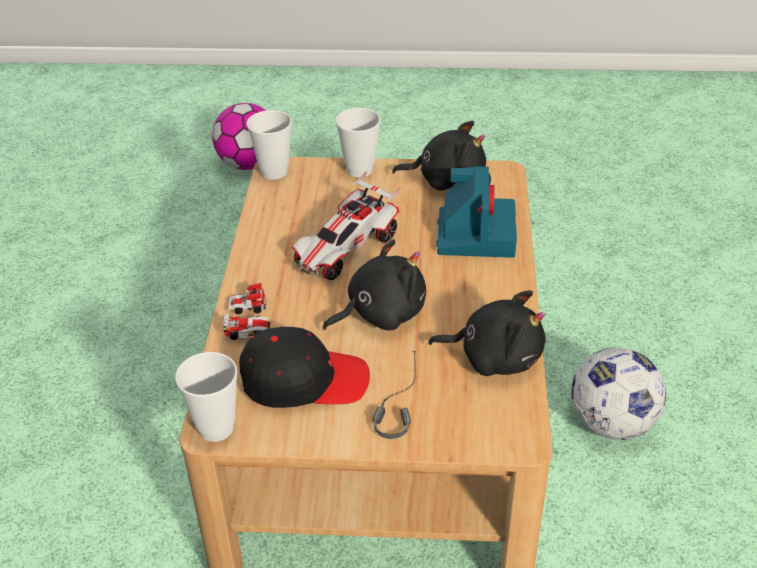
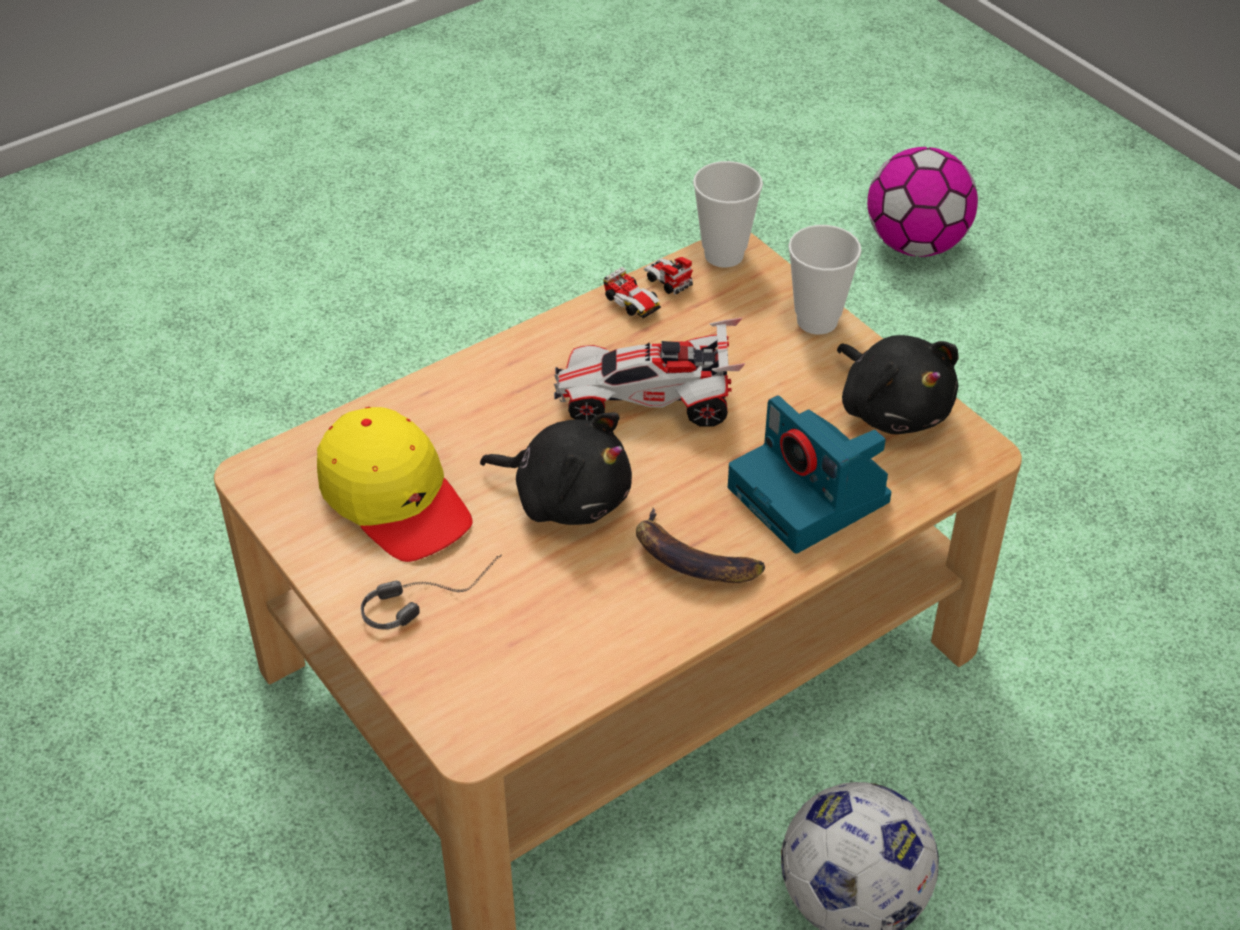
camera: 50 degrees right, 5 degrees up
cup [175,352,237,442] -> none
toy car [223,283,270,340] -> toy car moved to [603,257,693,318]
black cap [239,326,370,408] -> yellow cap [317,407,473,562]
black plush toy [428,290,546,376] -> none
camera [436,166,517,258] -> camera turned 90 degrees clockwise [728,396,891,553]
none -> banana [636,508,765,583]

